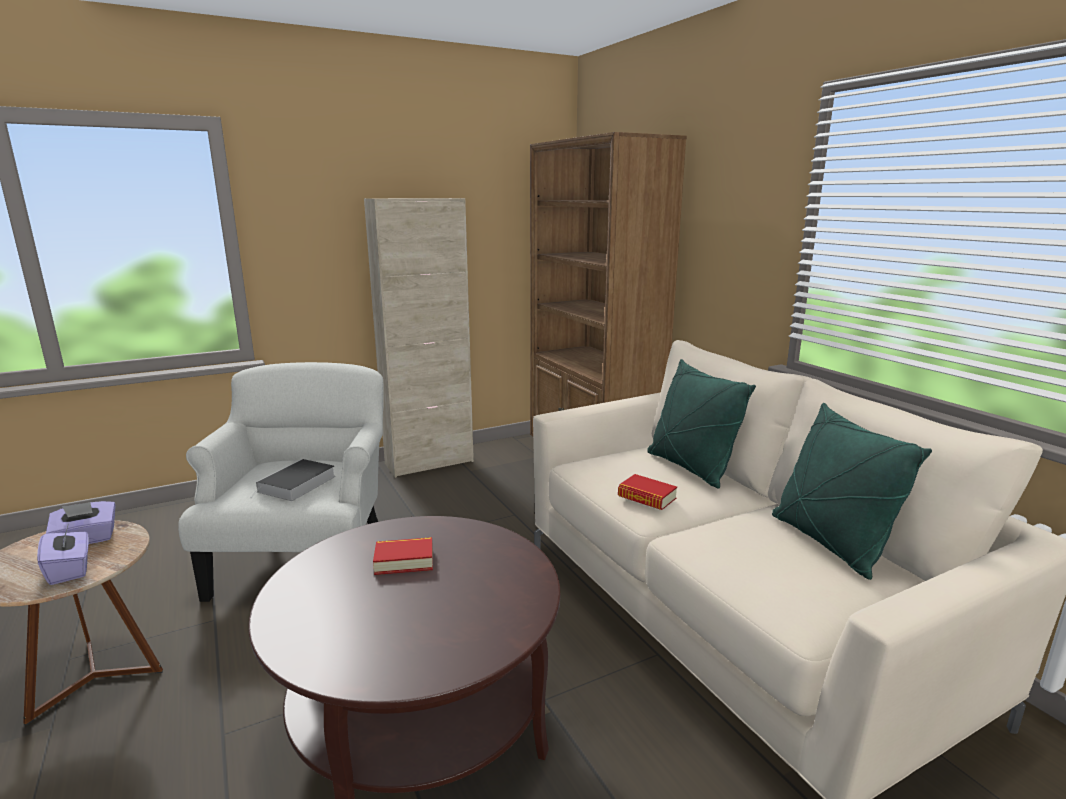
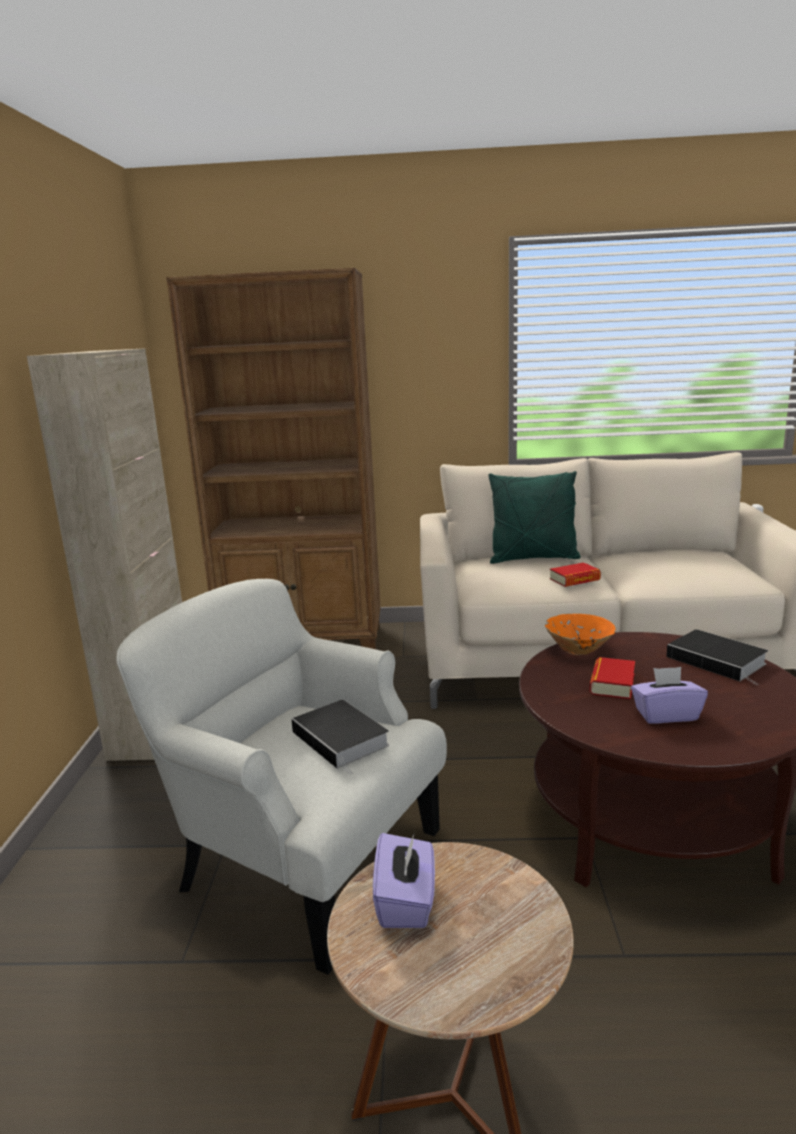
camera: 60 degrees left, 0 degrees up
purple tissue box [37,523,89,585] -> purple tissue box moved to [631,667,708,724]
green pillow [772,403,932,580] -> none
none -> orange bowl [545,614,616,655]
none -> book [666,629,768,685]

